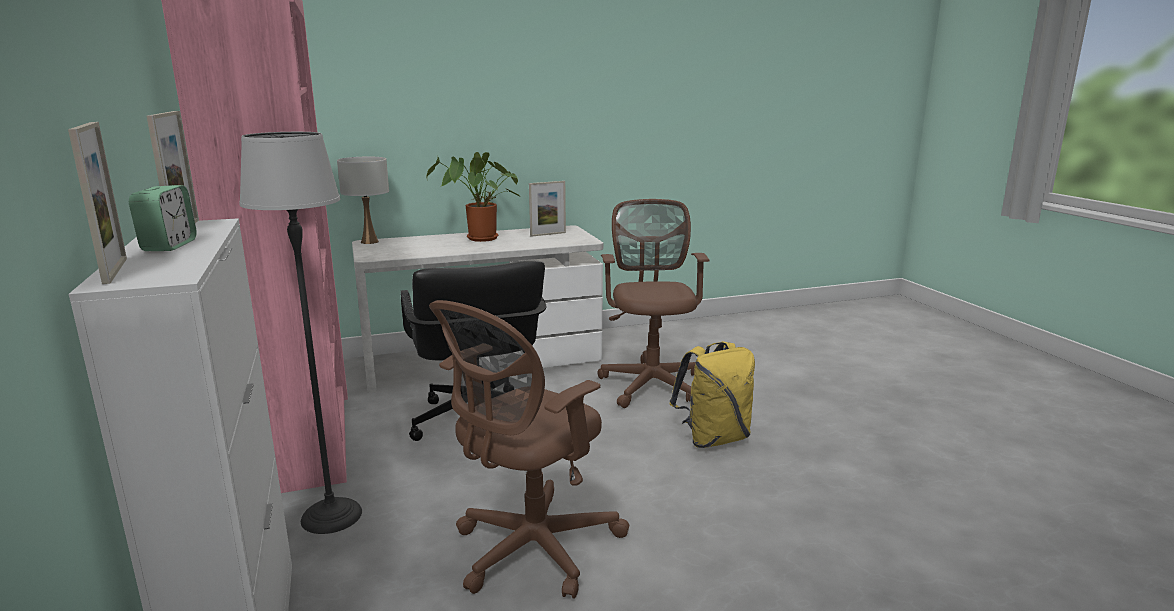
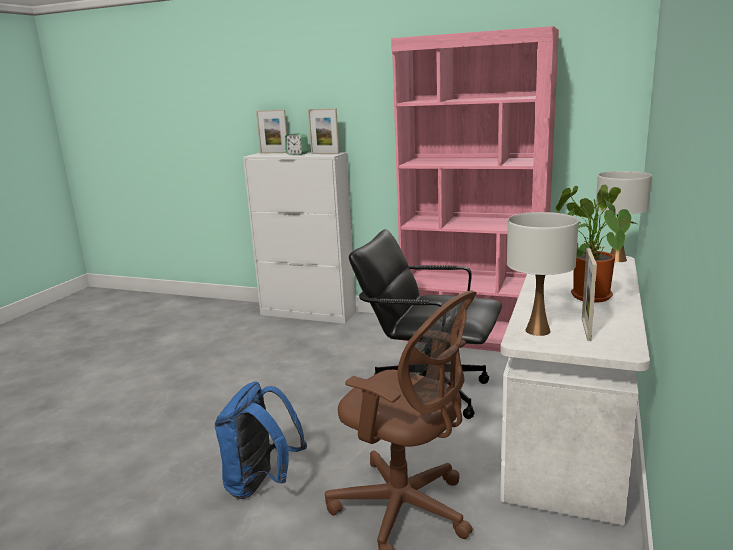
camera: 130 degrees right, 0 degrees up
floor lamp [239,132,362,534] -> none
brown office chair [429,300,629,599] -> none
yellow backpack [669,341,755,448] -> blue backpack [215,382,307,499]
none -> white table lamp [507,212,579,336]

